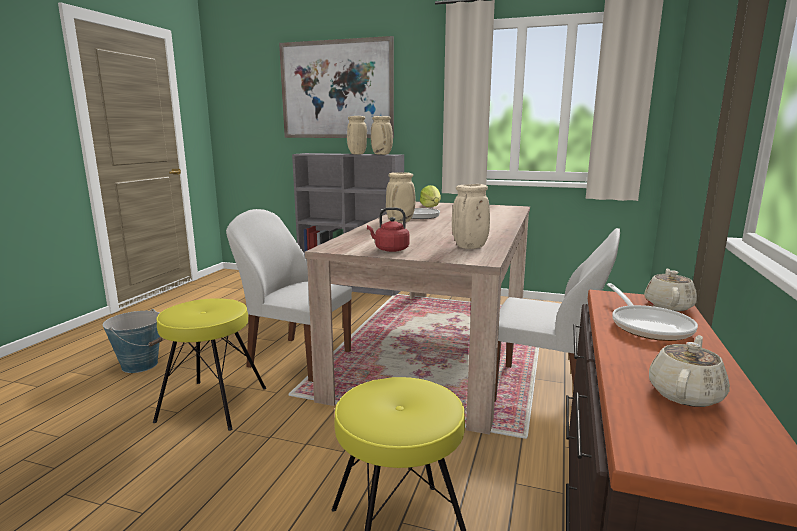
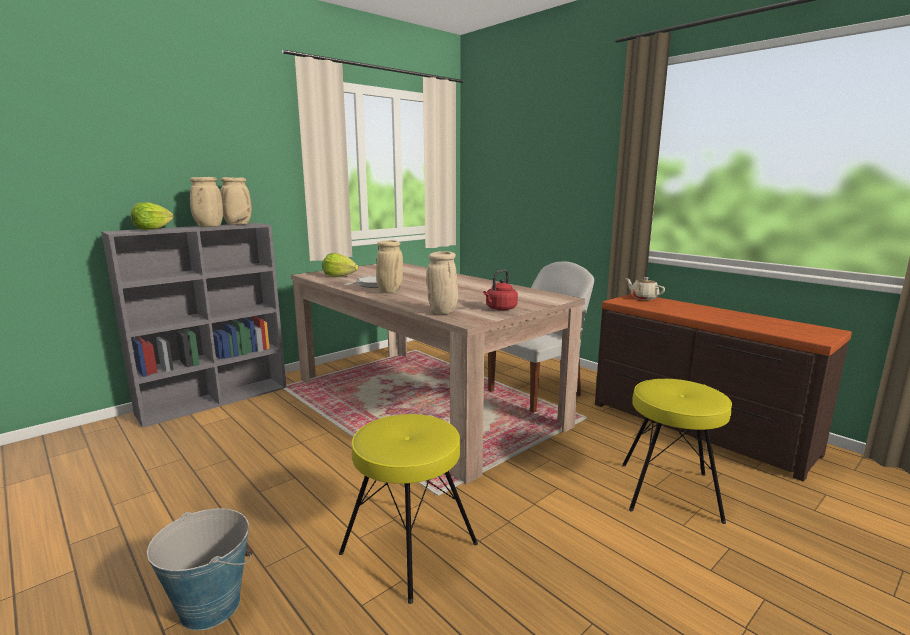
camera: 60 degrees left, 0 degrees up
white chair [226,209,352,382] -> none
picture [279,36,394,138] -> none
beige vase [452,184,490,249] -> beige vase moved to [427,251,458,314]
frying pan [607,283,698,341] -> none
beige teapot [649,335,730,407] -> none
none -> lettuce [131,202,174,230]

